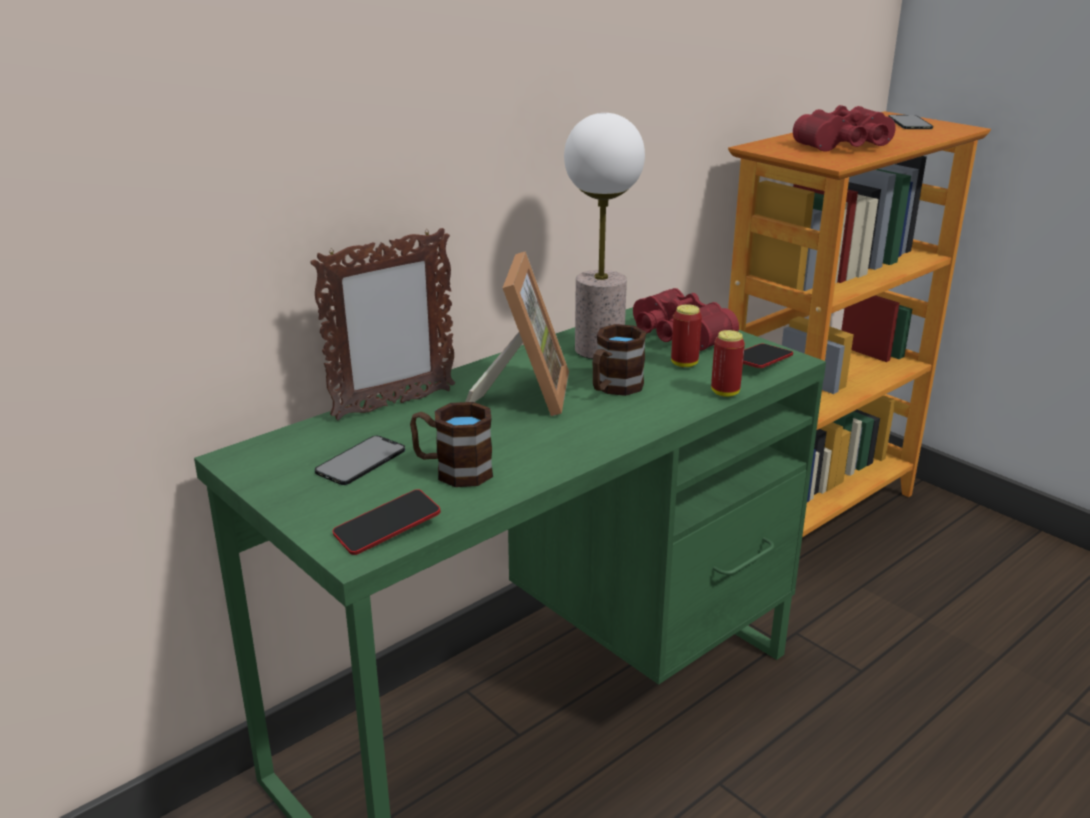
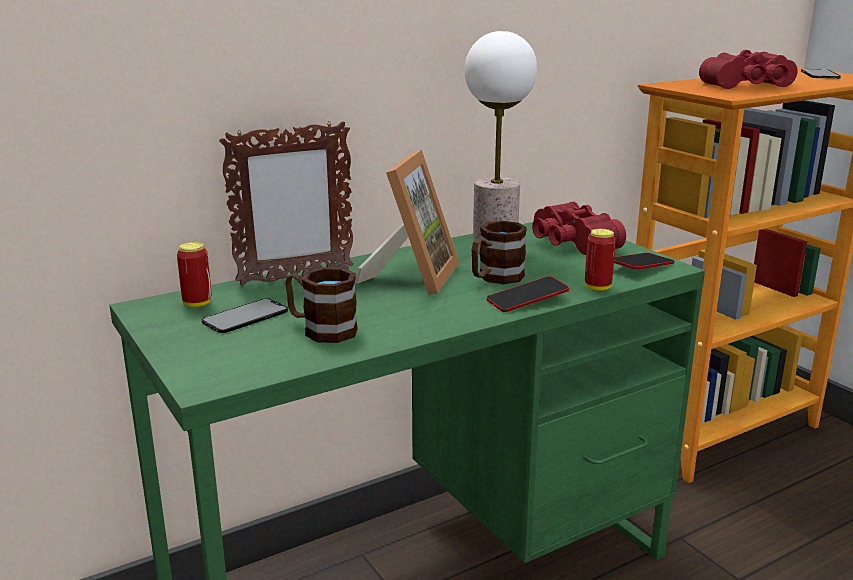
camera: 10 degrees right, 5 degrees down
phone [332,489,441,555] -> phone moved to [486,276,569,312]
can [671,304,702,367] -> can moved to [177,242,212,308]

